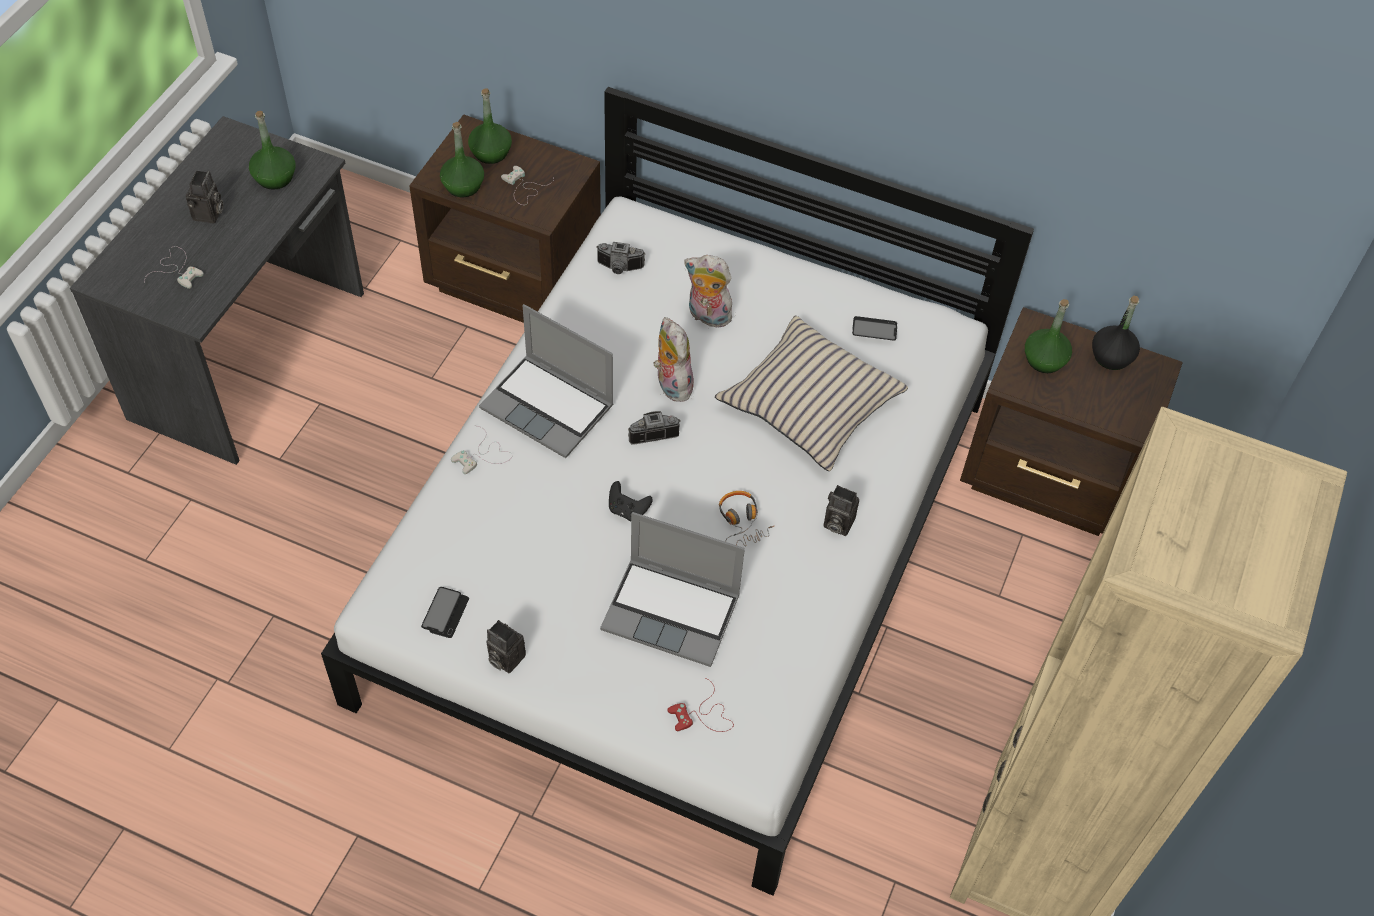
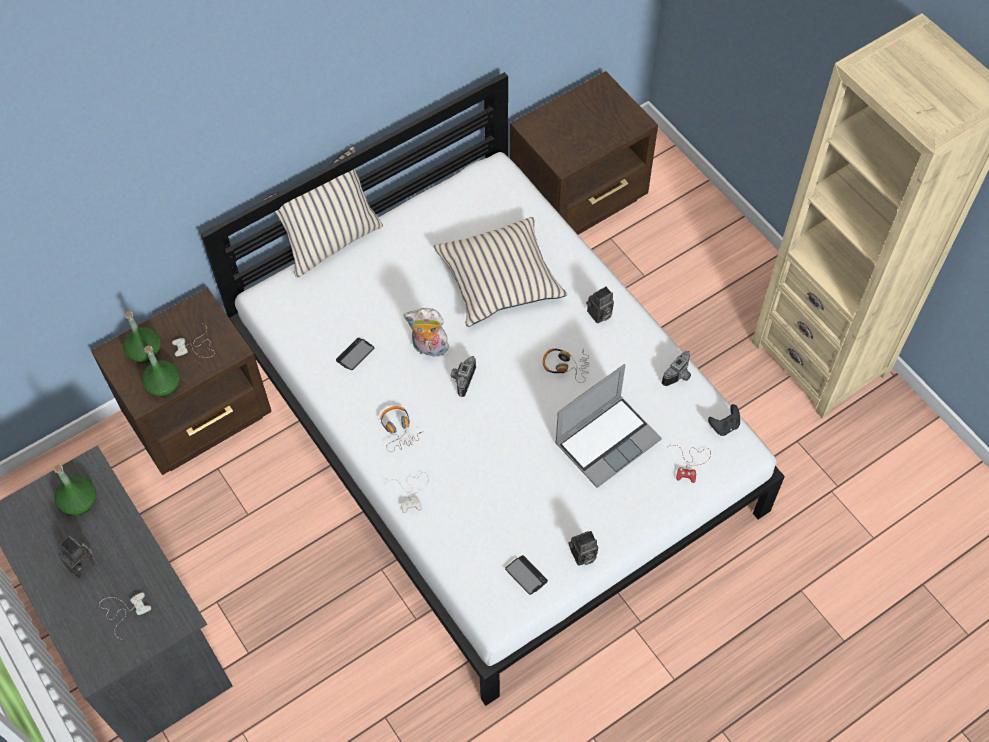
camera: 55 degrees left, 5 degrees up
laptop [479,304,614,458] -> headphones [380,406,422,452]
camera [596,242,645,274] -> camera moved to [662,351,691,386]
black game controller [609,481,653,521] -> black game controller moved to [708,404,740,436]
plush toy [684,255,732,327] -> none
phone [852,316,897,341] -> phone moved to [336,338,374,370]
green bottle [1025,299,1072,373] -> none
black bottle [1092,296,1140,370] -> none
none -> beige pillow [264,146,383,278]

